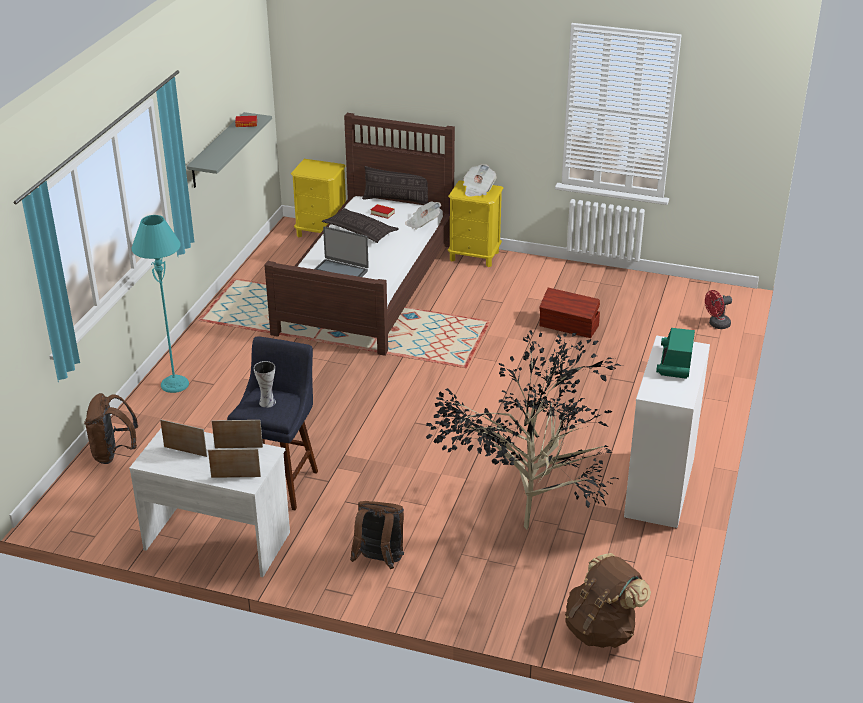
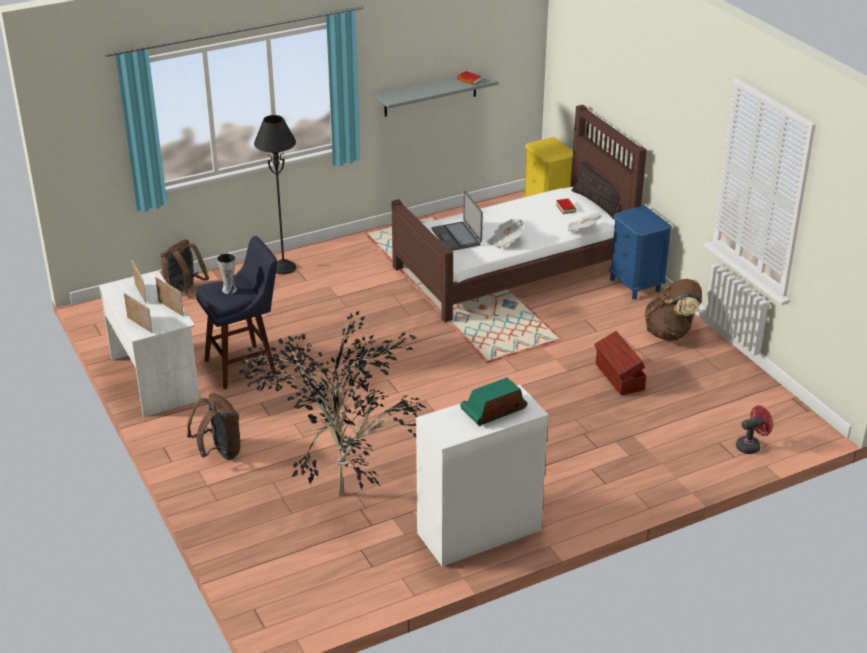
camera: 45 degrees right, 0 degrees up
turquoise floor lamp [132,215,189,393] -> black floor lamp [254,115,296,274]
pillow [322,208,399,243] -> none
yellow nightstand [448,180,503,267] -> blue nightstand [609,205,672,300]
newspaper [463,164,497,196] -> newspaper moved to [487,219,524,249]
brown backpack [565,553,651,648] -> brown backpack moved to [645,279,702,340]
red fan [705,290,732,329] -> red fan turned 135 degrees clockwise [736,405,773,454]

